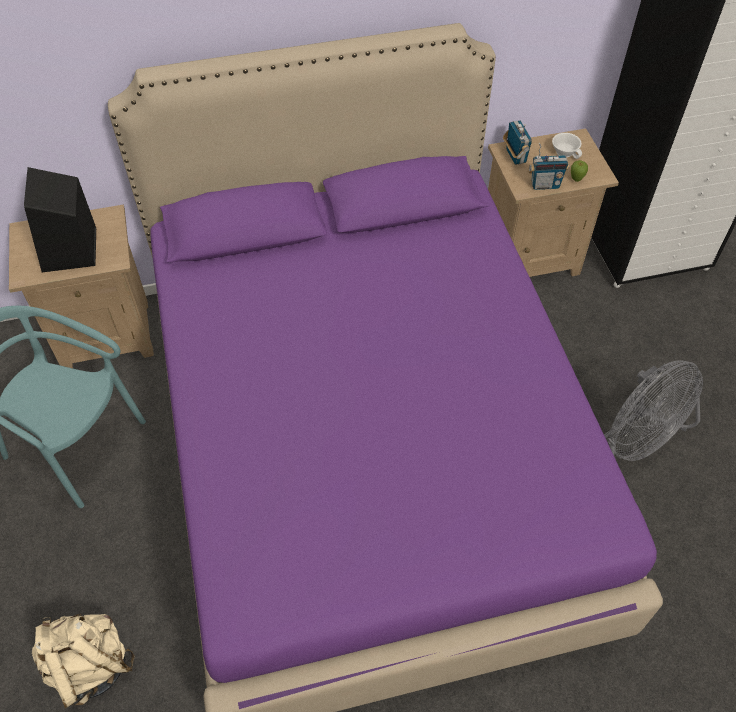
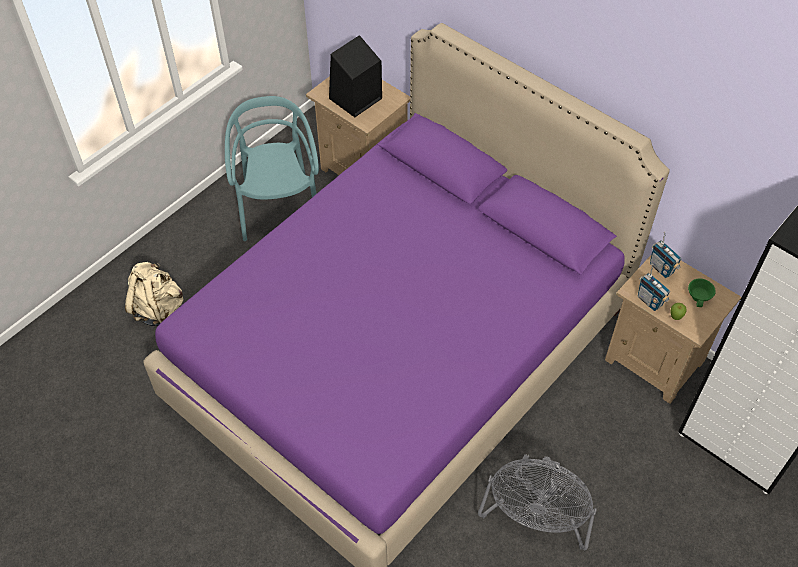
camera: 55 degrees right, 0 degrees up
radio [503,121,532,165] -> radio turned 105 degrees clockwise [650,232,681,278]
white cup [552,133,582,159] -> green cup [688,279,716,307]

